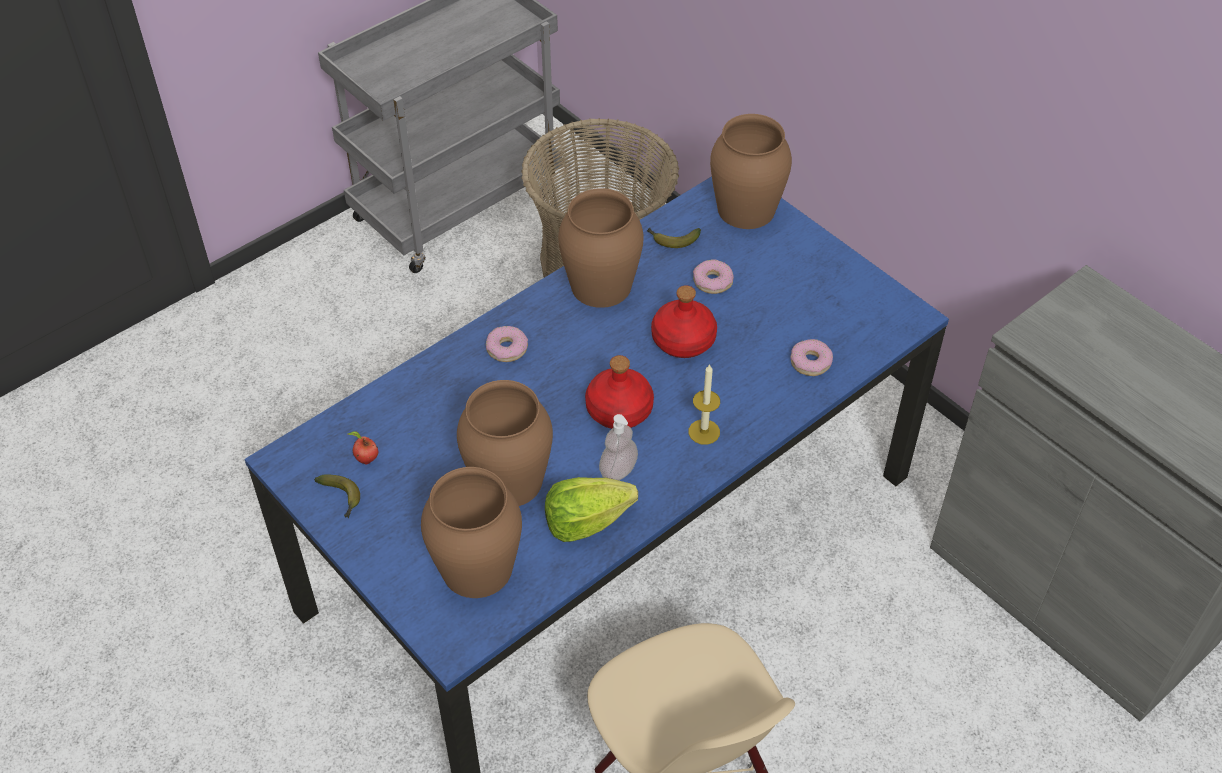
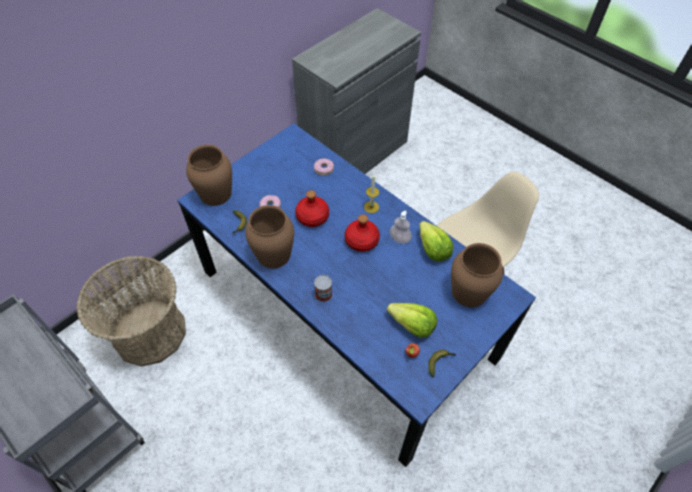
camera: 95 degrees left, 5 degrees up
brown vase [457,380,553,506] -> none
donut [486,326,528,362] -> can [314,275,332,302]
none -> lettuce [386,303,437,338]

